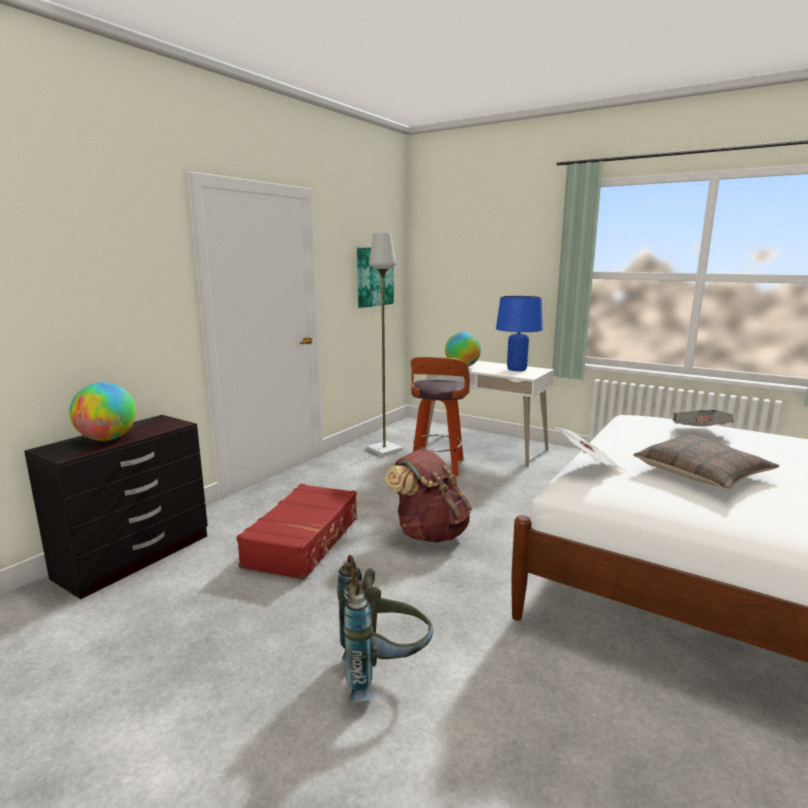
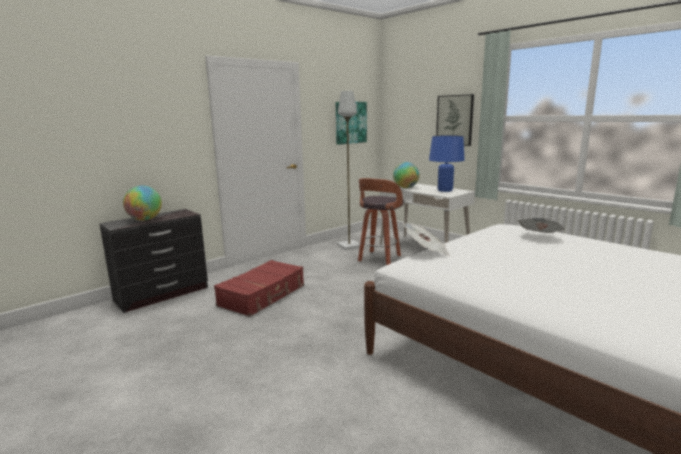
camera: 15 degrees right, 0 degrees up
grey backpack [337,555,433,702] -> none
brown backpack [385,449,472,543] -> none
pillow [633,435,779,489] -> none
none -> picture [436,94,474,146]

